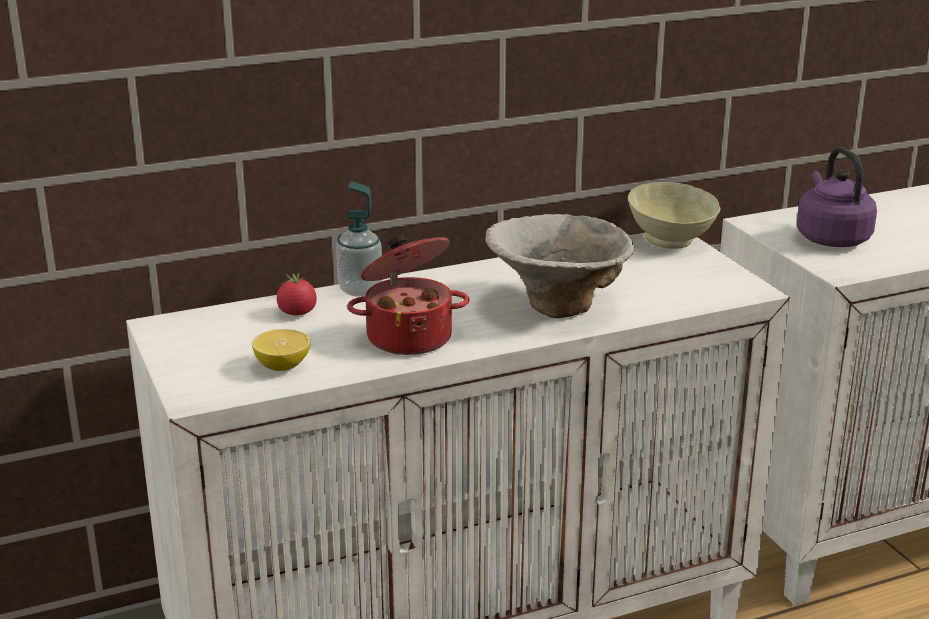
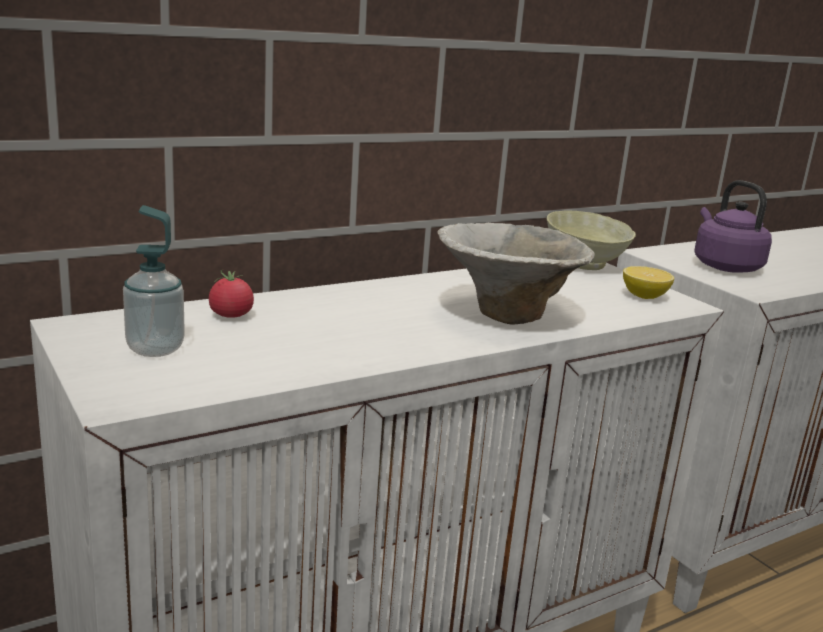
camera: 10 degrees left, 5 degrees down
lemon [252,329,310,371] -> lemon moved to [623,266,674,299]
soap dispenser [336,181,382,297] -> soap dispenser moved to [123,205,185,357]
cooking pot [347,235,469,355] -> none

